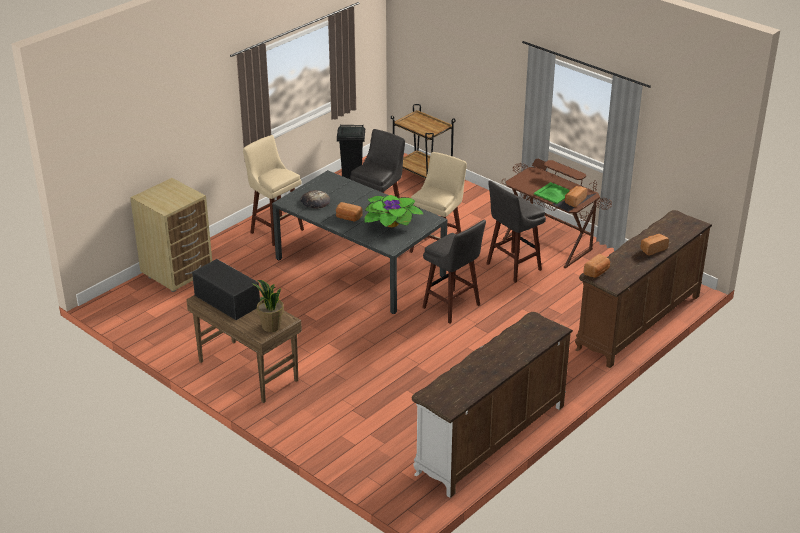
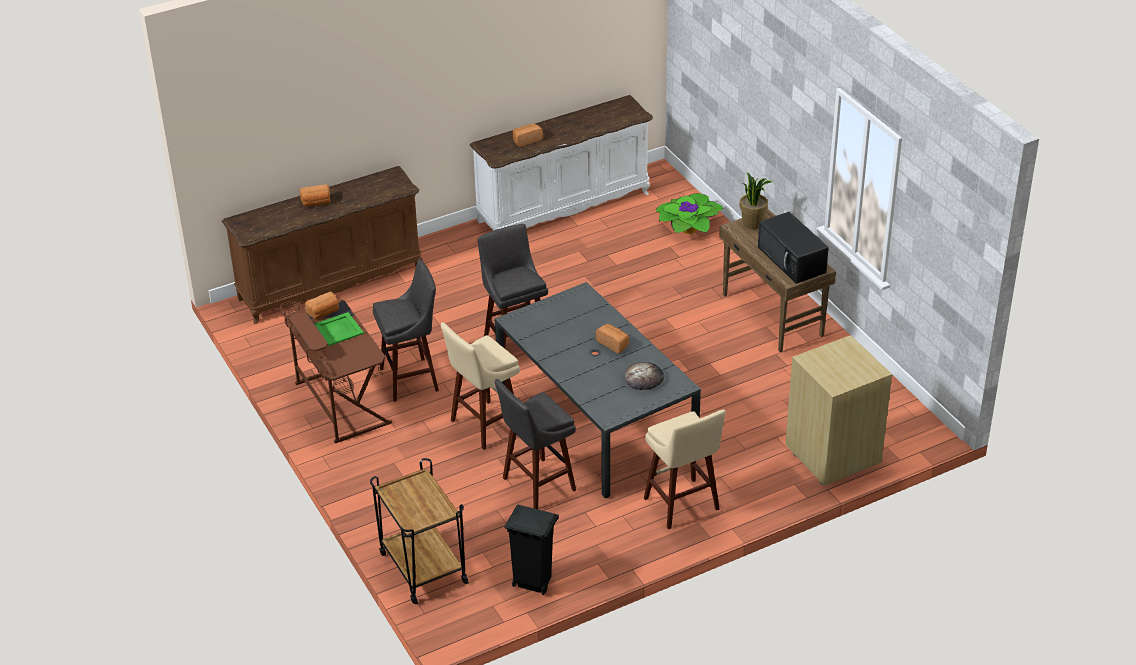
camera: 160 degrees left, 5 degrees up
potted plant [364,195,424,227] -> potted plant moved to [656,193,724,234]
bread [584,254,610,278] -> bread moved to [512,123,543,147]

